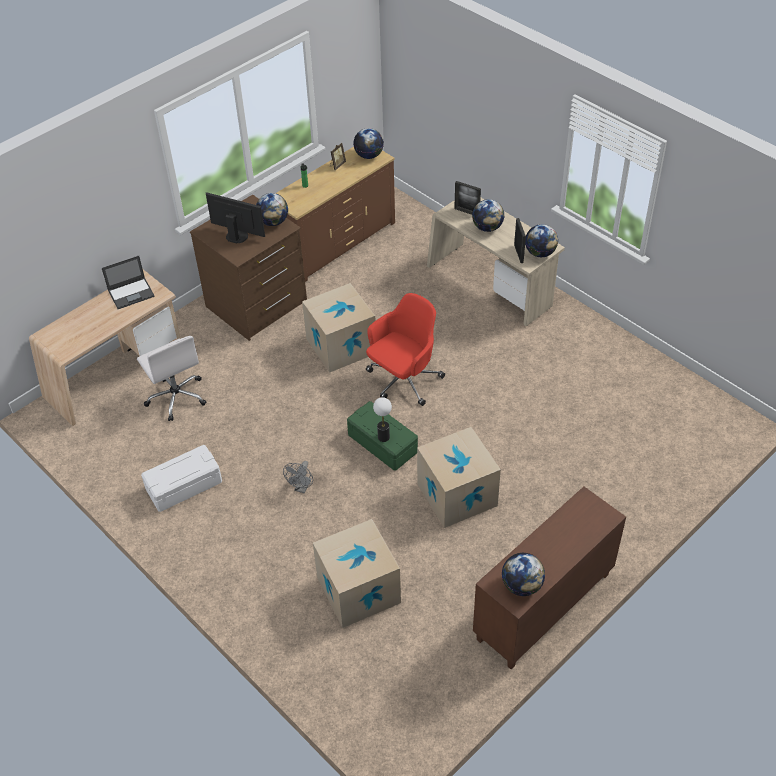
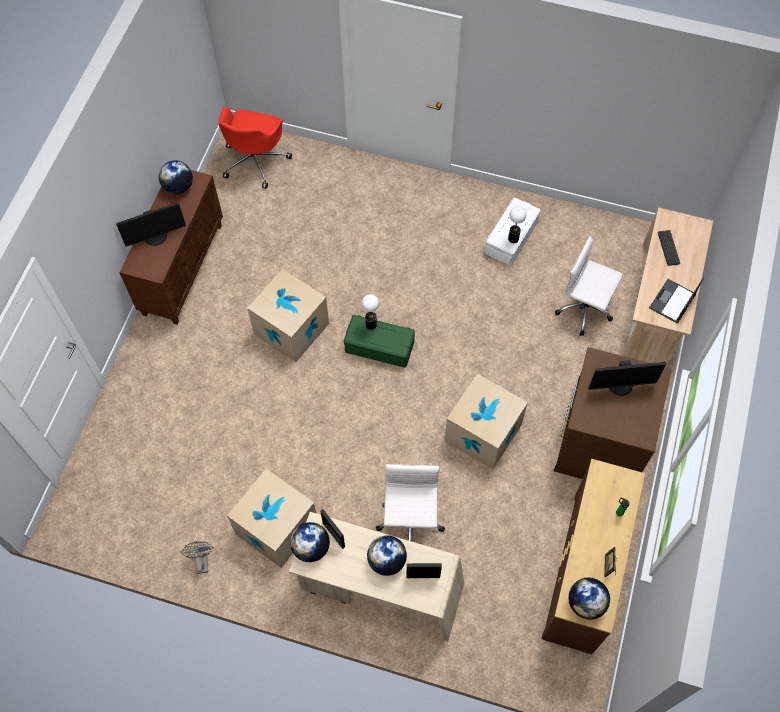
camera: 150 degrees right, 15 degrees up
globe [256,193,288,226] -> none
grey fan [283,461,313,493] -> grey fan moved to [181,541,214,574]
cardboard box [313,519,401,628] -> cardboard box moved to [227,469,316,568]
red office chair [366,293,445,406] -> red office chair moved to [218,107,292,189]
none -> monitor [116,202,186,247]
none -> white office chair [376,464,445,542]
none -> table lamp [508,206,526,243]
none -> keyboard [658,230,680,266]

